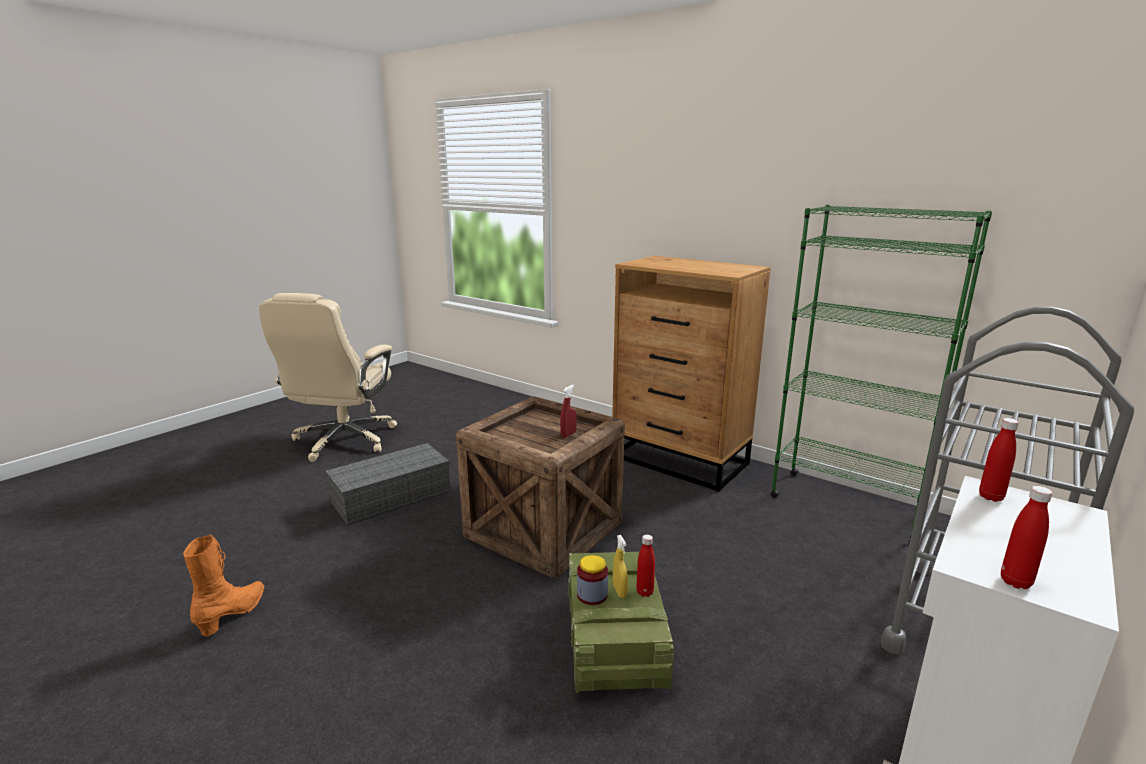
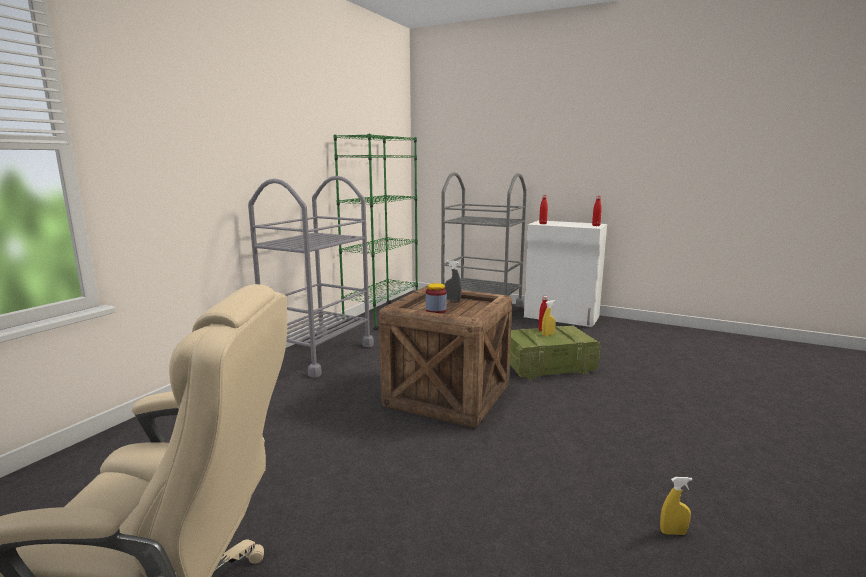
camera: 100 degrees left, 5 degrees down
orange boot [183,534,264,637] -> yellow spray bottle [660,477,693,535]
grey storage box [325,443,451,525] -> none
red spray bottle [560,385,577,438] -> grey spray bottle [445,260,462,301]
jar [577,555,608,605] -> jar moved to [426,283,447,313]
brown dresser [612,256,770,492] -> grey cart [248,176,374,378]

